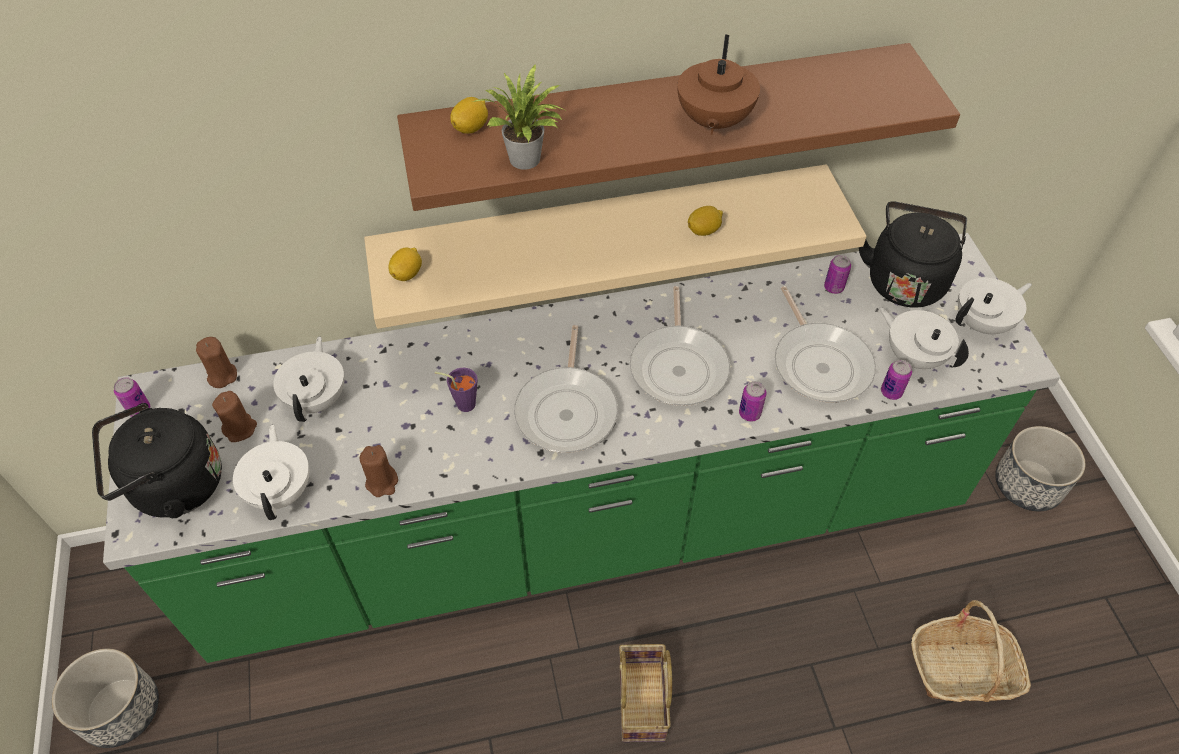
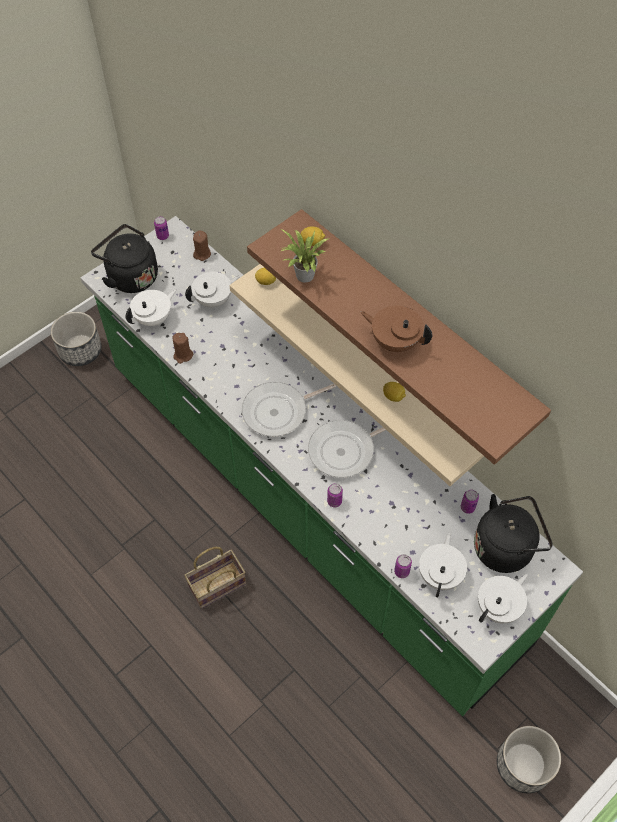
camera: 60 degrees right, 5 degrees up
brown candle [212,391,257,442] -> none
purple cup [435,368,477,412] -> none
brown teapot [677,35,760,135] -> brown teapot turned 45 degrees clockwise [360,306,432,352]
frying pan [775,286,876,403] -> none
basket [911,600,1031,702] -> none
white teapot [956,278,1032,336] -> white teapot turned 75 degrees counterclockwise [478,574,528,624]

